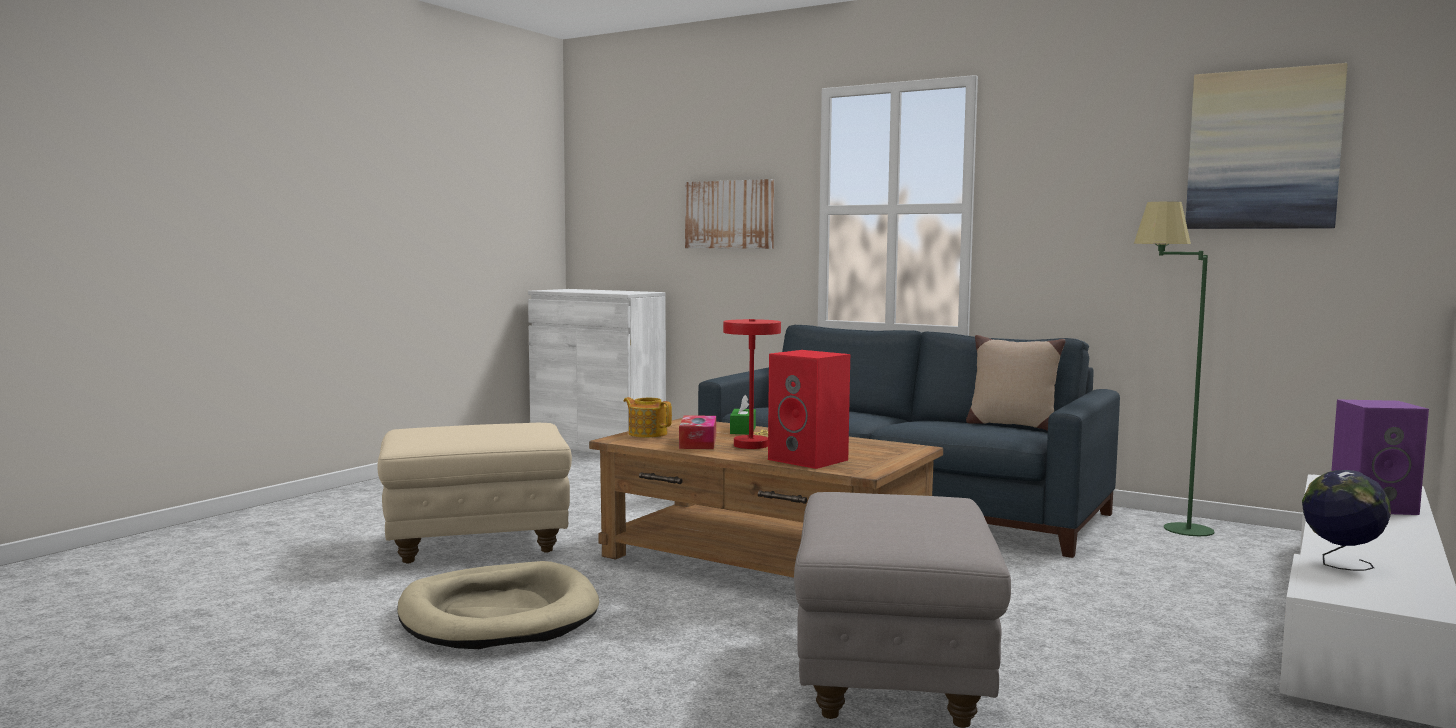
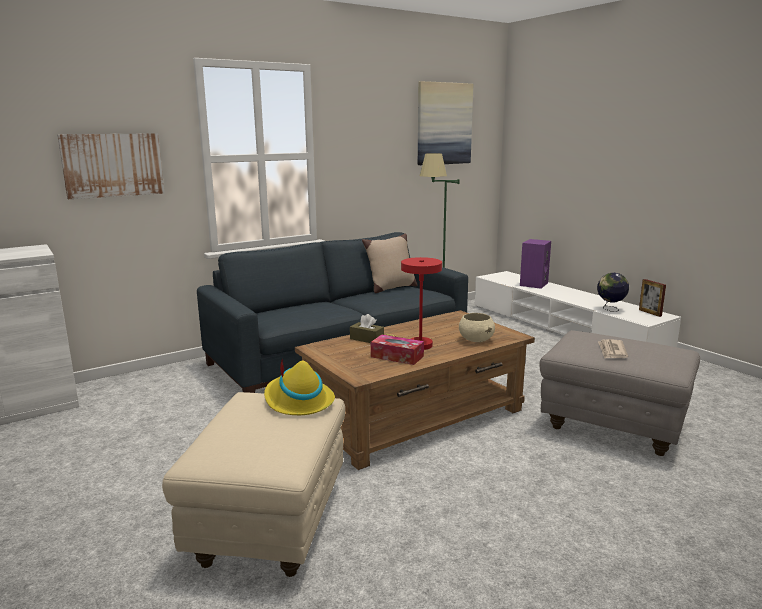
camera: 65 degrees left, 10 degrees up
beige dog bed [397,561,599,649] -> none
teapot [624,397,672,438] -> none
green tissue box [730,395,756,434] -> brown tissue box [350,314,384,343]
red speaker [768,350,850,469] -> beige bowl [459,313,495,342]
none -> yellow hat [264,358,335,415]
none -> newspaper [598,339,628,358]
none -> picture frame [639,279,666,317]

